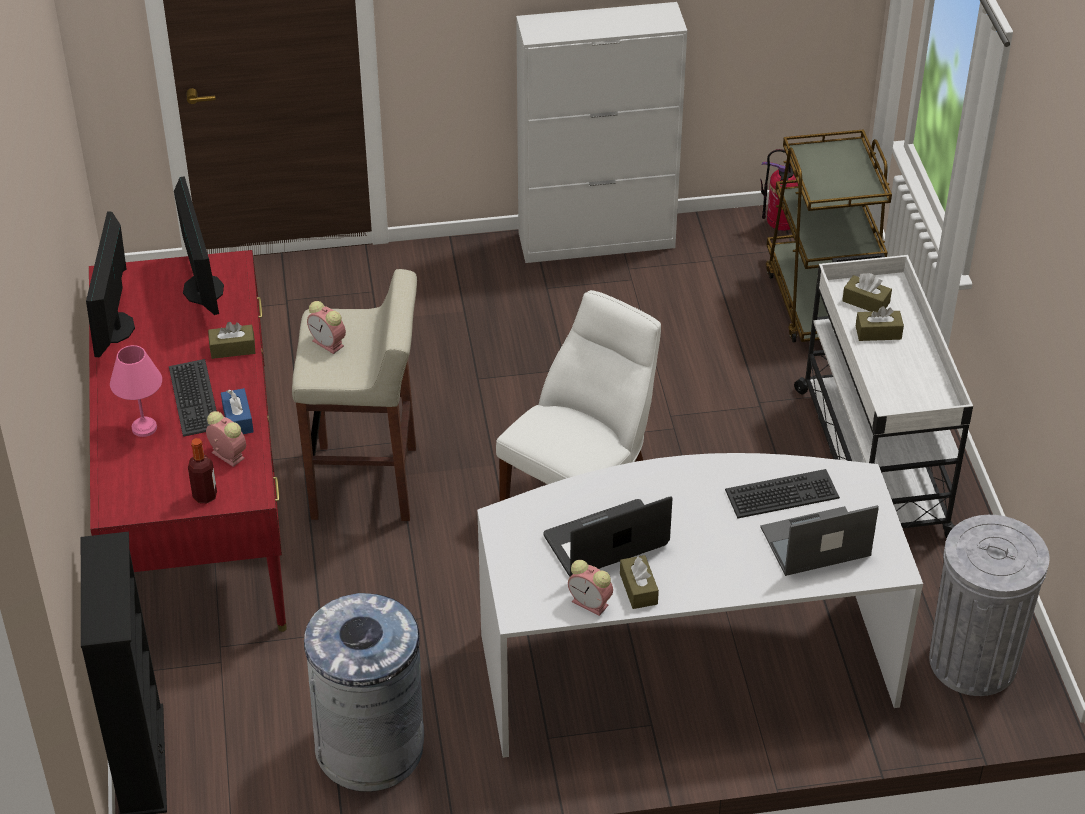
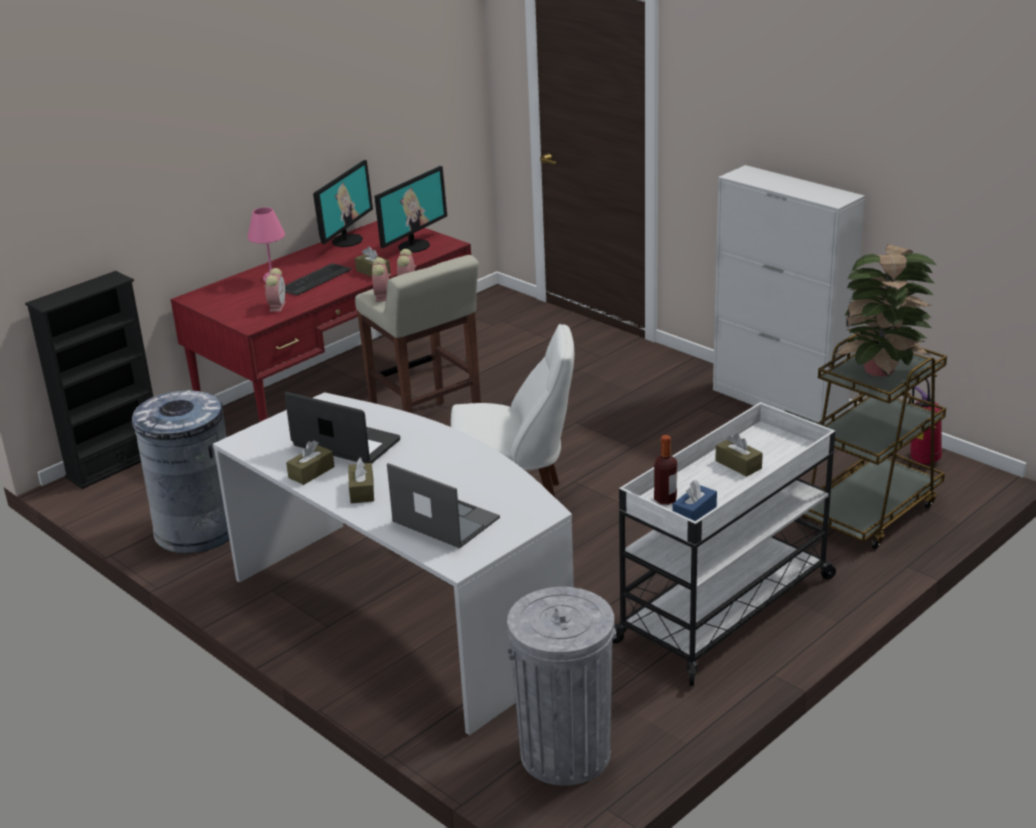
camera: 55 degrees right, 15 degrees down
monitor [86,212,135,357] -> monitor turned 150 degrees clockwise [313,160,373,247]
bottle [188,438,217,503] -> bottle moved to [654,435,677,505]
blue tissue box [221,388,254,434] -> blue tissue box moved to [672,480,717,521]
alarm clock [568,560,613,616] -> alarm clock moved to [372,257,391,302]
keyboard [725,469,840,519] -> none
brown tissue box [842,273,892,312] -> brown tissue box moved to [348,457,374,504]
none -> potted plant [833,244,936,376]

